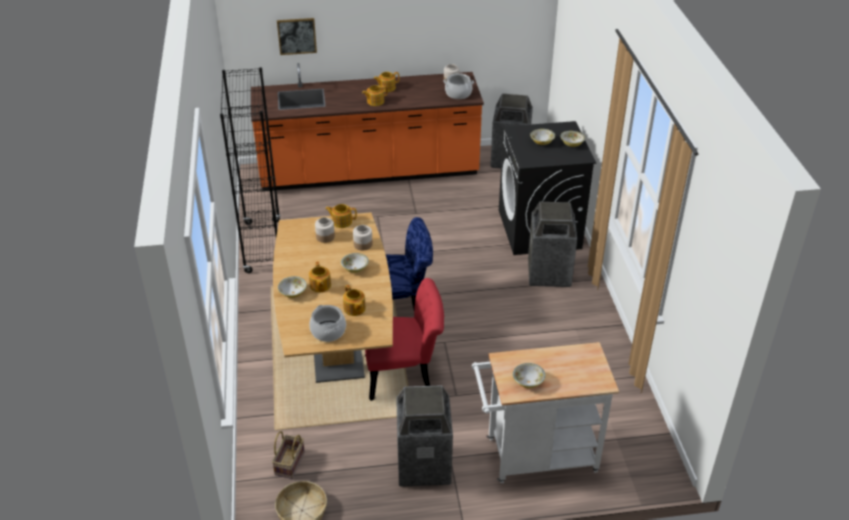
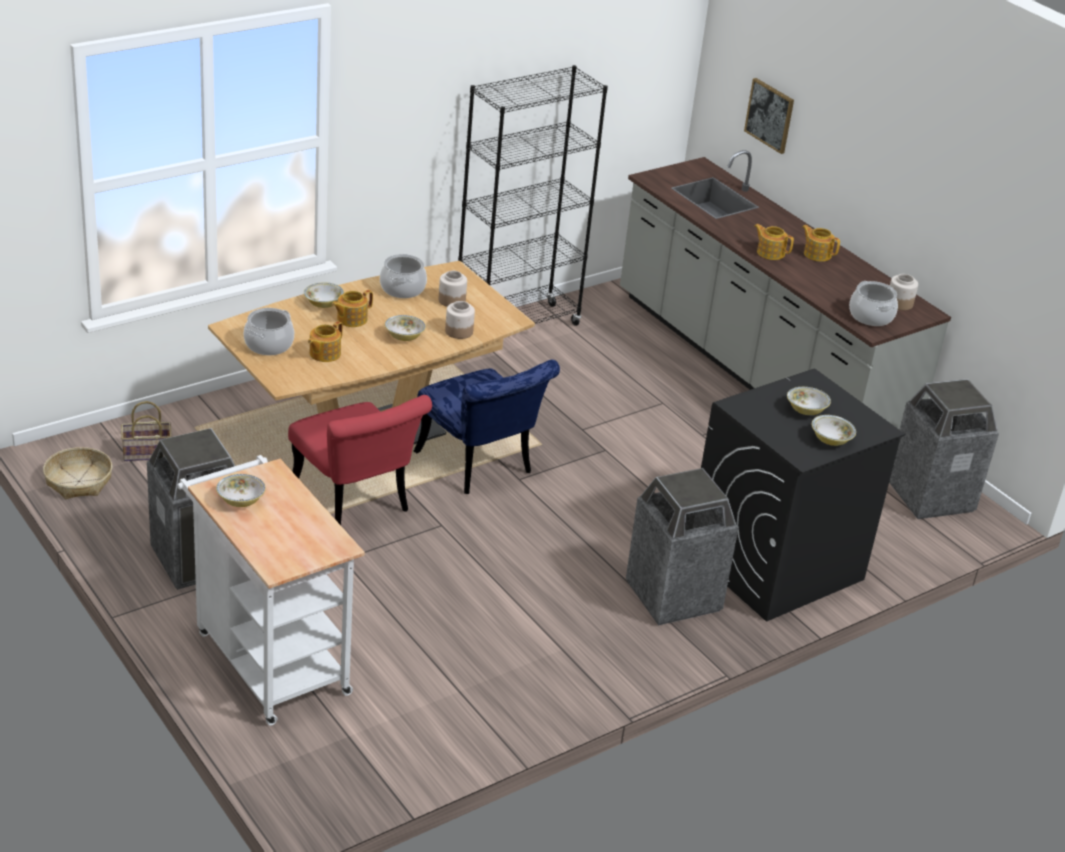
camera: 60 degrees right, 5 degrees down
orange counter [251,63,484,191] -> grey counter [620,150,951,429]
teapot [325,204,357,228] -> none
none -> cooking pot [380,254,427,298]

